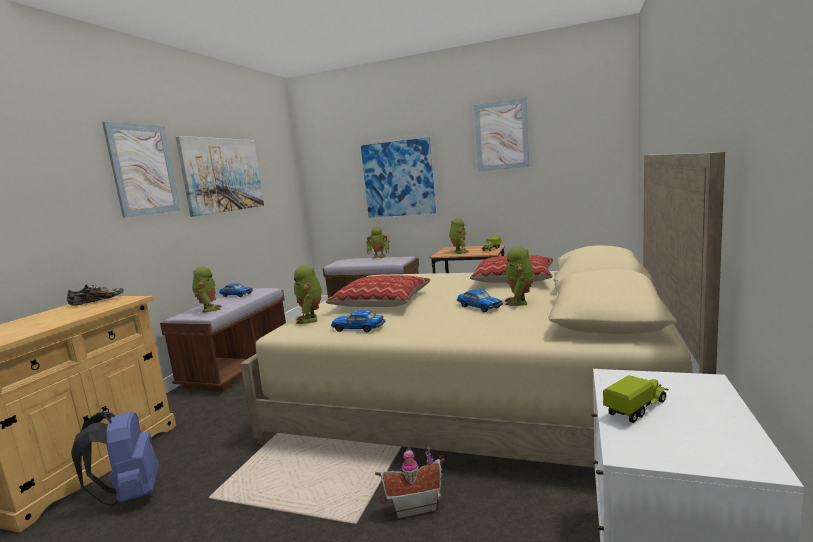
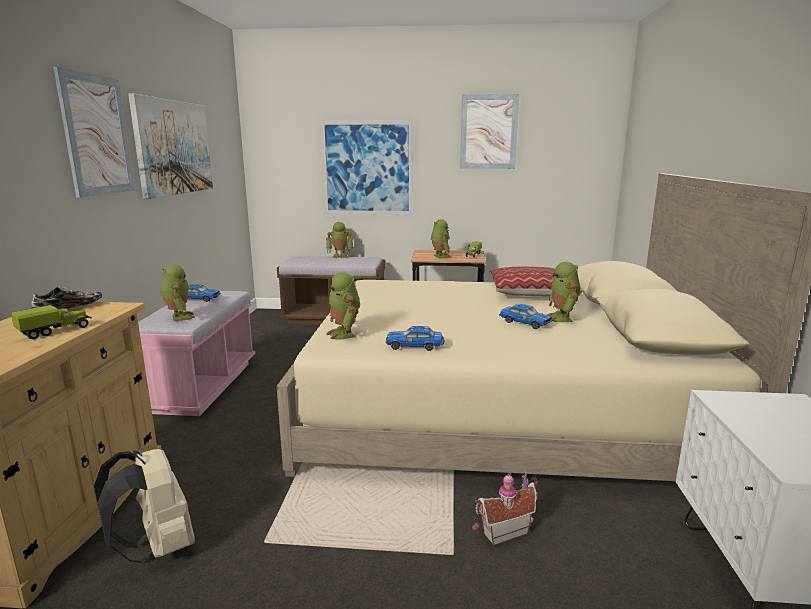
camera: 15 degrees left, 5 degrees up
blue backpack [71,412,159,506] -> beige backpack [94,449,195,563]
brown bench [160,288,286,392] -> pink bench [138,291,255,416]
pillow [326,275,430,307] -> none
toy truck [603,375,668,423] -> toy truck moved to [11,305,92,339]

